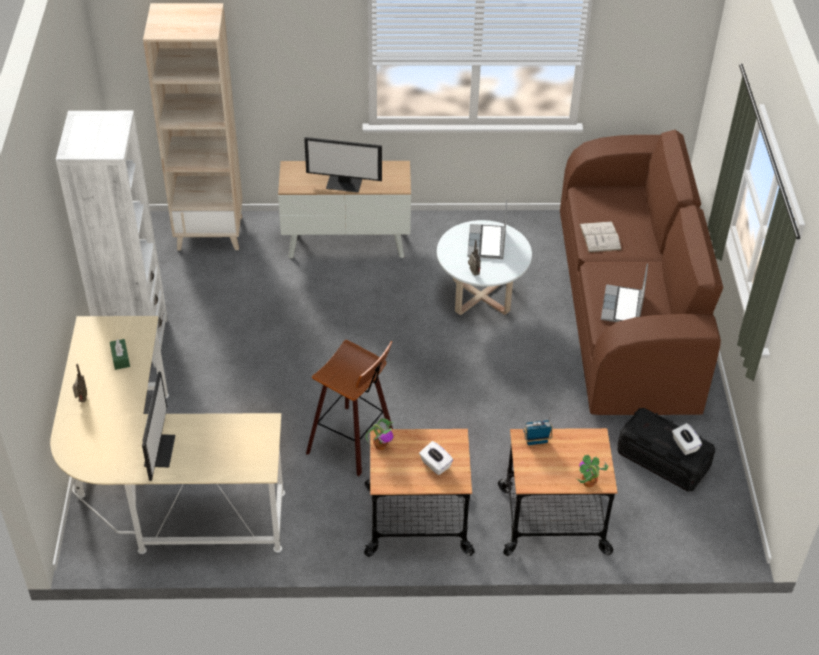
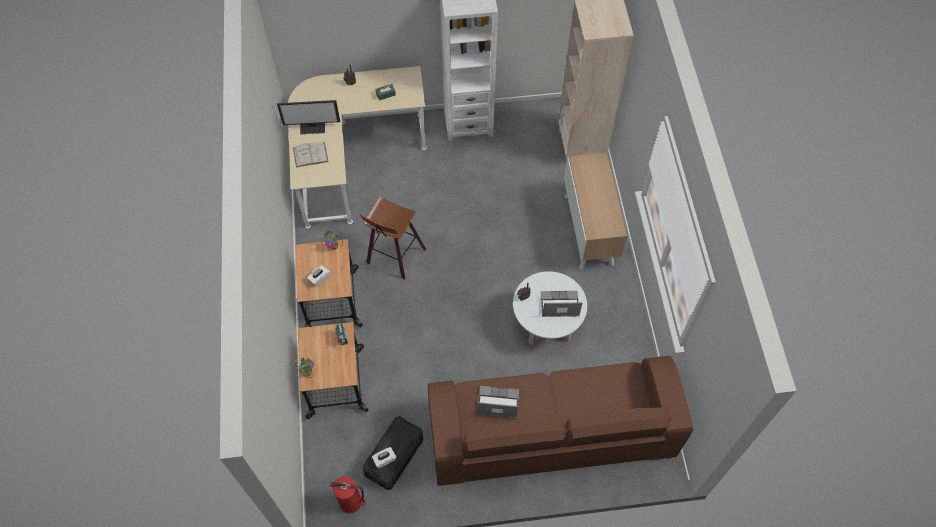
camera: 85 degrees right, 15 degrees up
monitor [304,137,382,192] -> none
white book [579,221,622,253] -> white book moved to [293,142,328,168]
none -> fire extinguisher [329,476,366,513]

